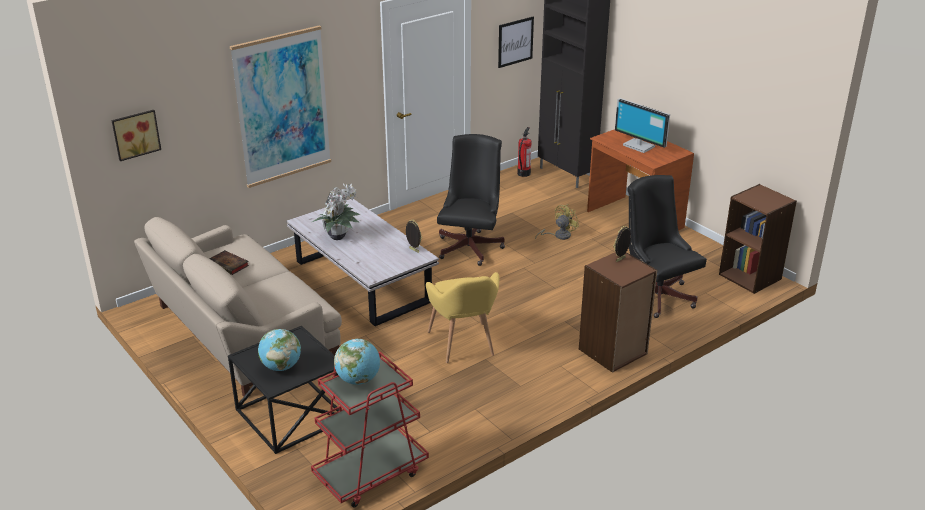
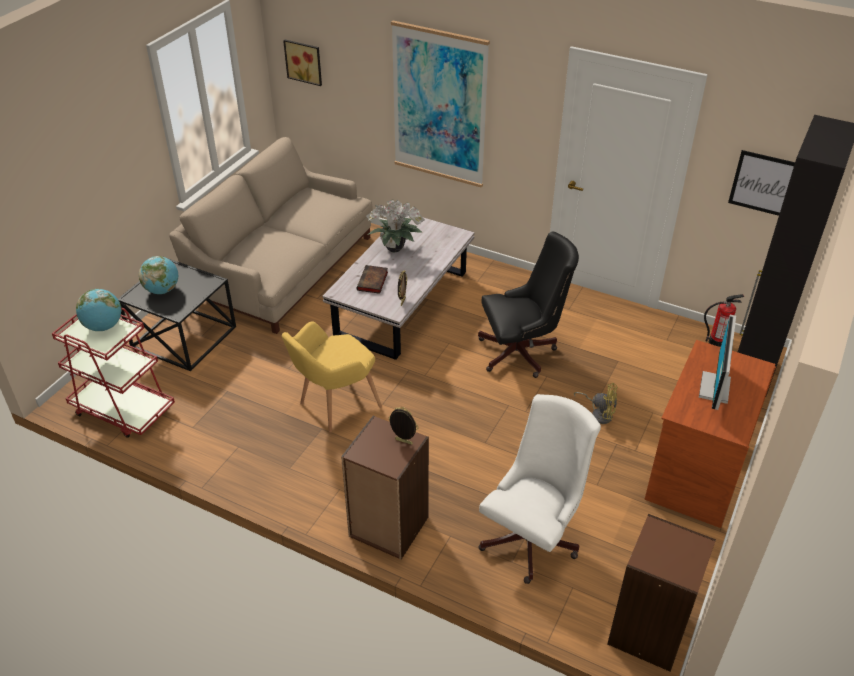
camera: 65 degrees right, 10 degrees up
book [209,250,249,275] -> book moved to [357,265,388,294]
black office chair [627,175,707,318] -> white office chair [479,394,601,584]

